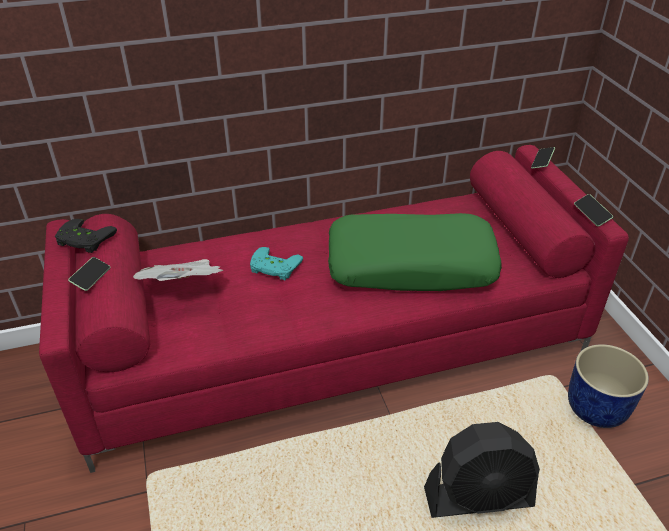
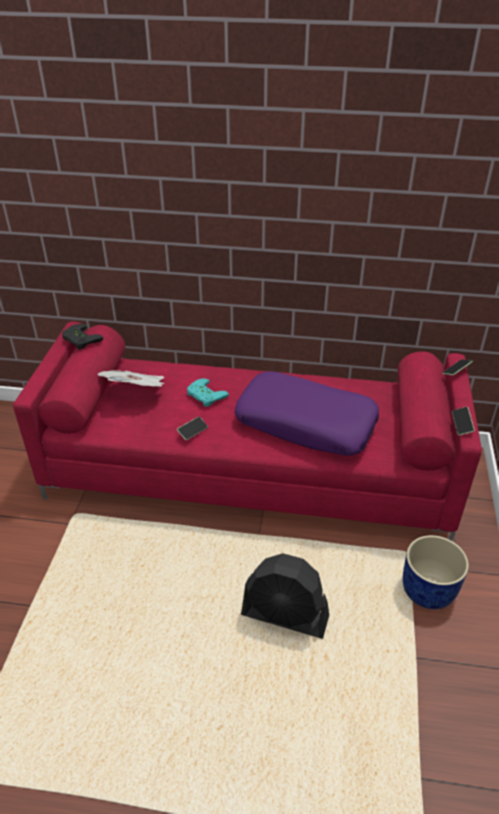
camera: 25 degrees right, 0 degrees up
phone [68,257,111,291] -> phone moved to [177,417,208,440]
green pillow [328,213,502,291] -> purple pillow [234,371,379,456]

